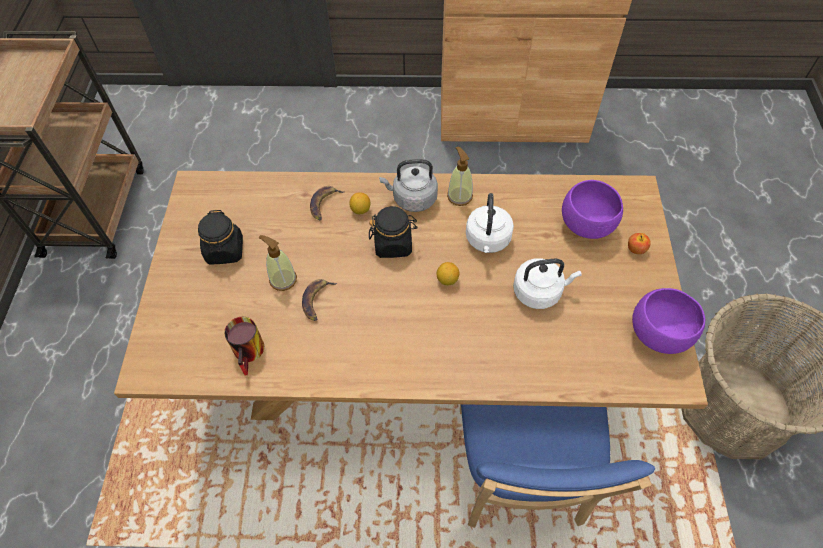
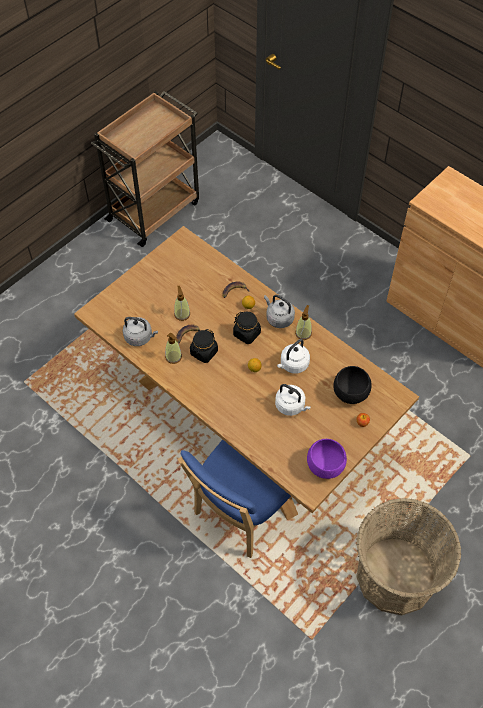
camera: 40 degrees right, 0 degrees up
black jar [198,210,243,264] -> black jar moved to [190,329,218,363]
mug [224,317,264,375] -> grey kettle [123,317,158,346]
purple bowl [562,180,623,239] -> black bowl [333,366,372,404]
none -> soap dispenser [165,332,182,364]

